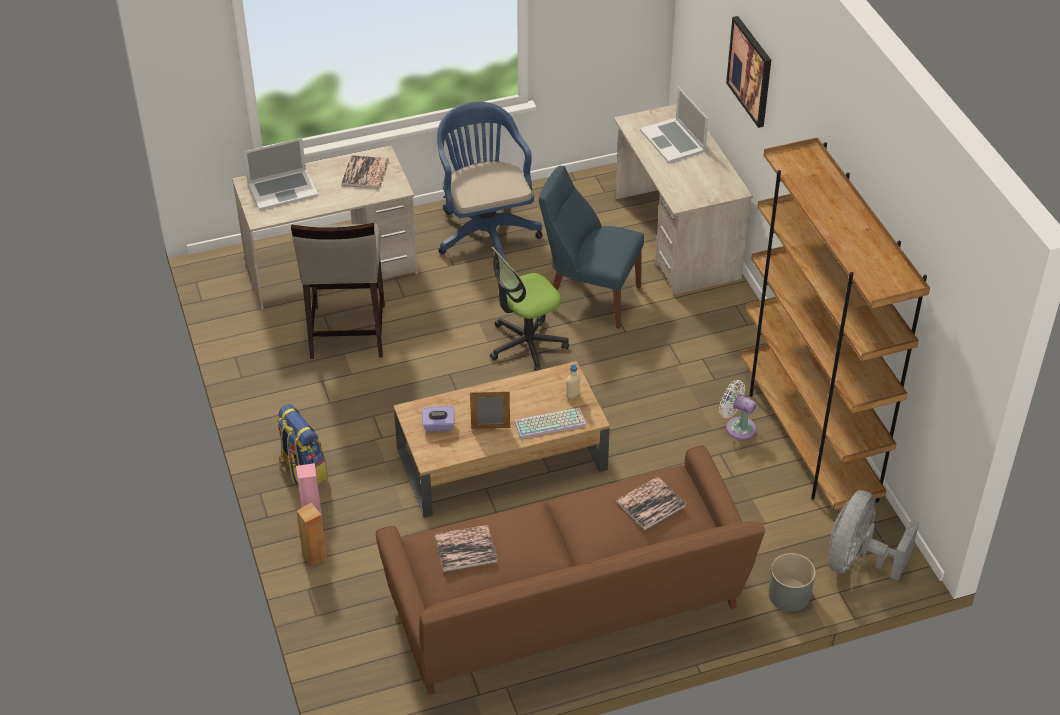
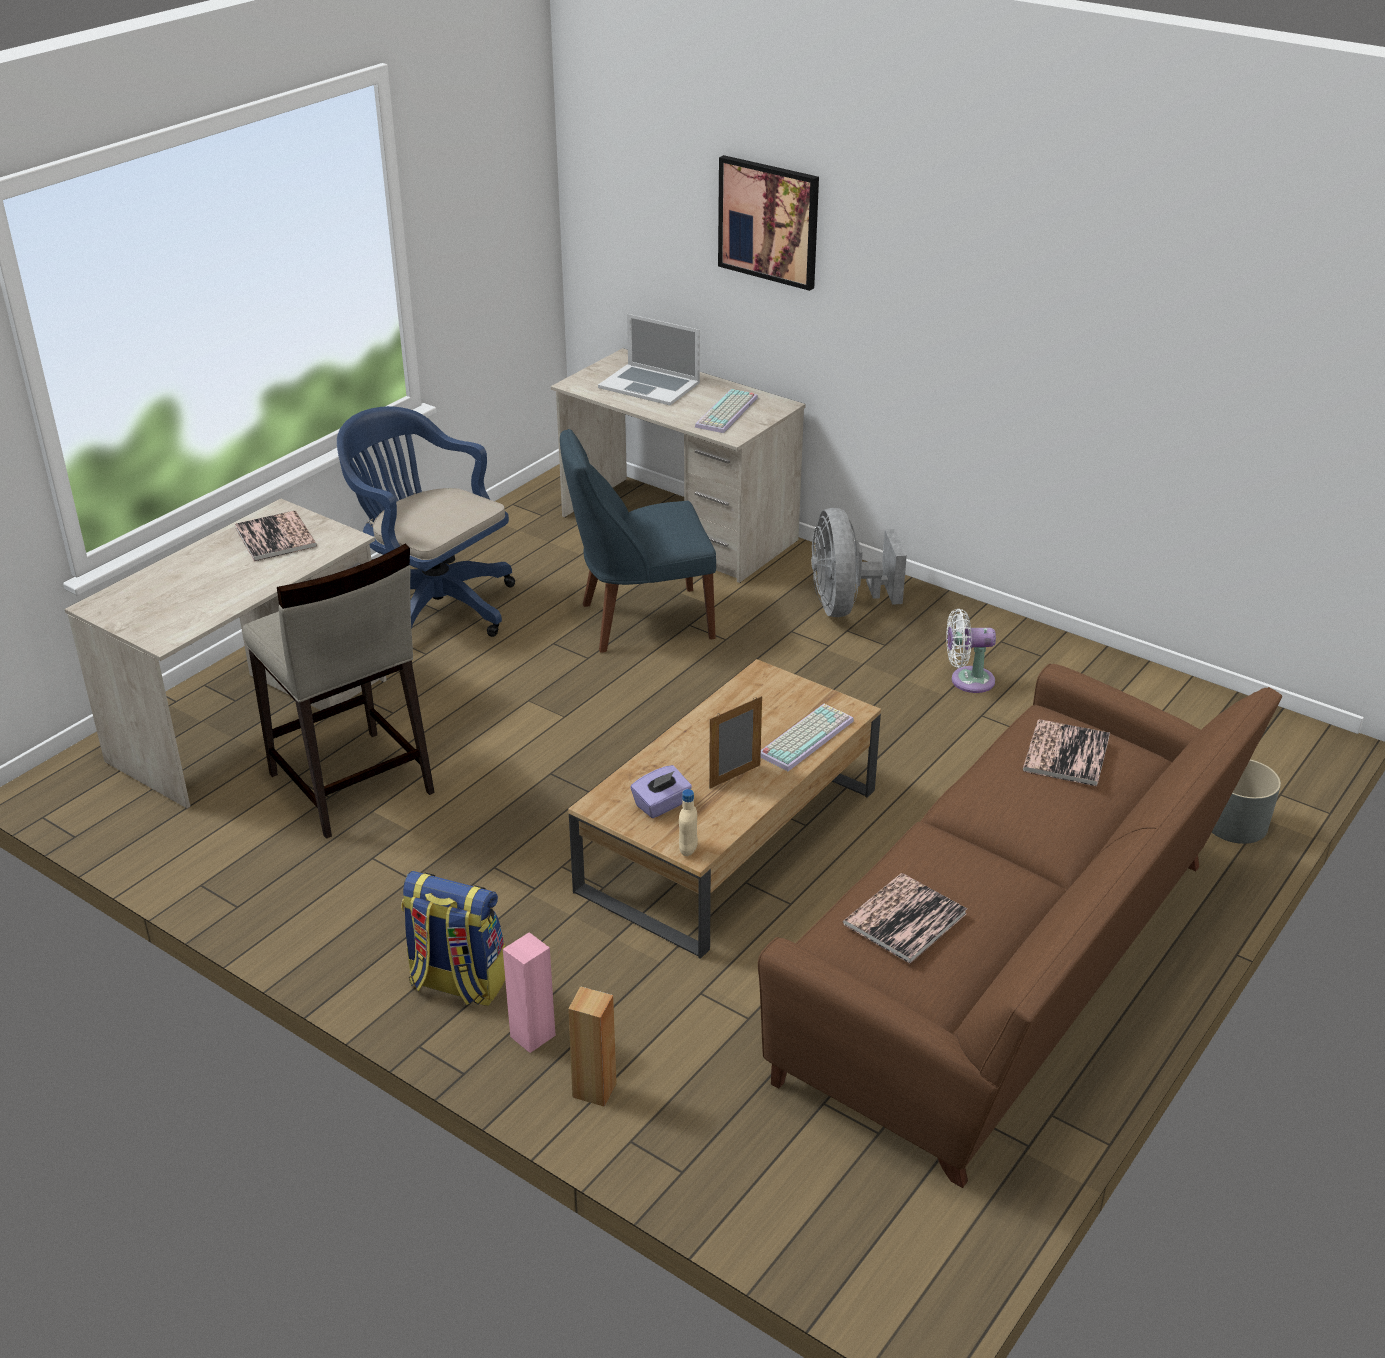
camera: 35 degrees left, 10 degrees down
laptop [243,138,318,210] -> none
office chair [490,247,569,371] -> none
beige bottle [566,364,580,399] -> beige bottle moved to [679,789,698,856]
brown bookcase [740,137,930,510] -> none
grey fan [828,490,919,580] -> grey fan moved to [811,508,907,617]
none -> keyboard [695,389,758,433]

